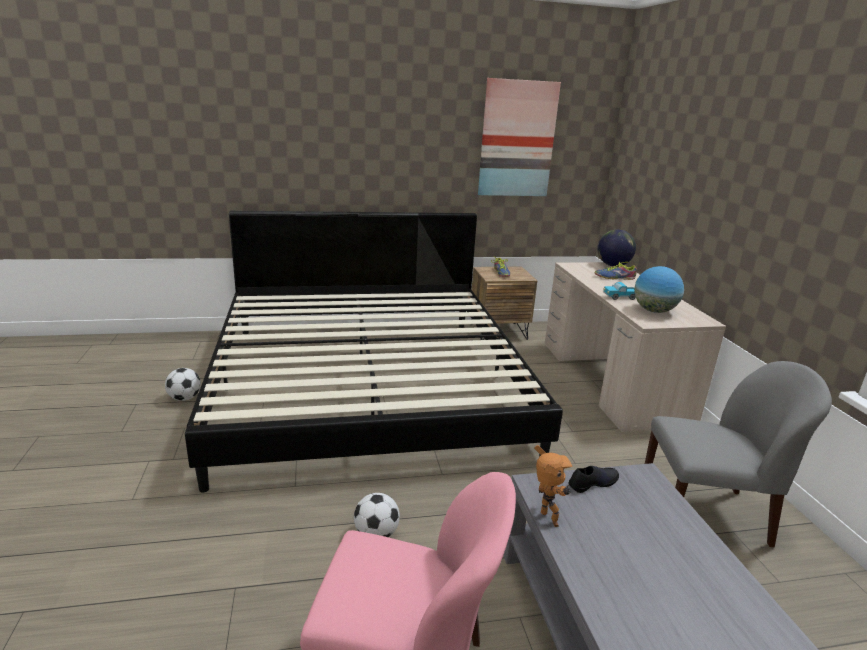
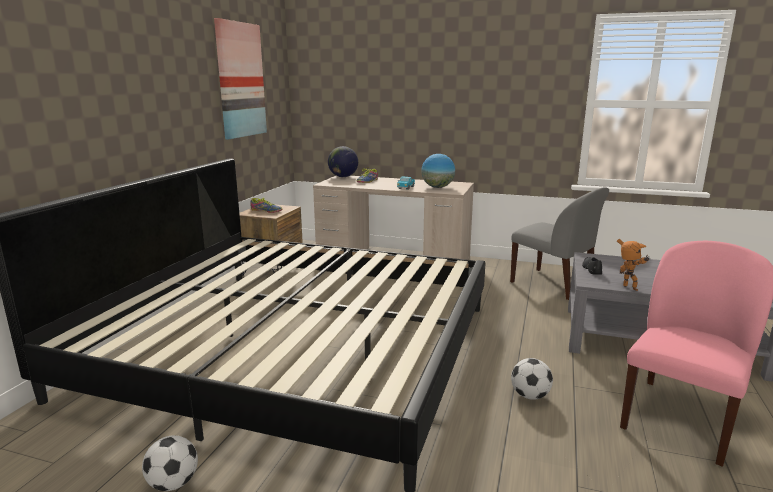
camera: 60 degrees left, 5 degrees down
toy robot [534,445,573,527] -> toy robot turned 60 degrees clockwise [617,239,649,291]
grey chair [645,361,832,547] -> grey chair turned 105 degrees clockwise [510,187,609,300]

